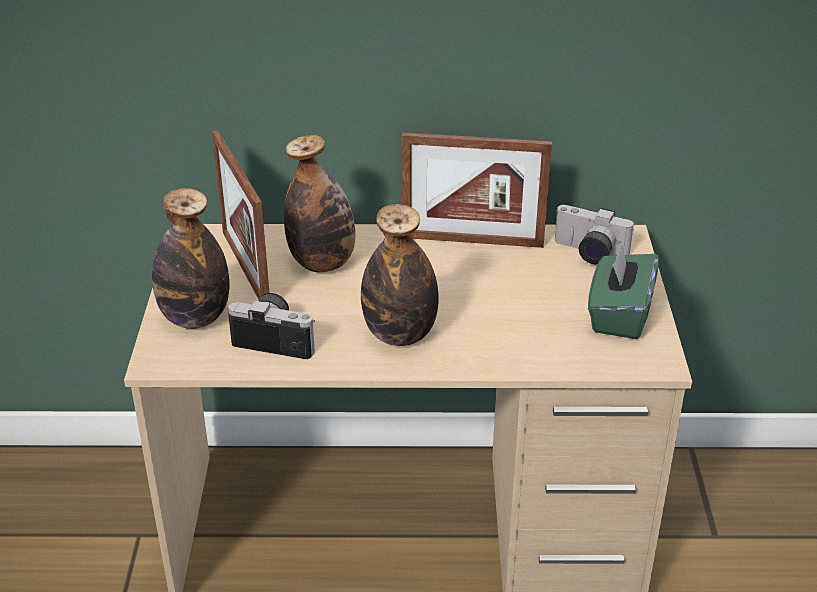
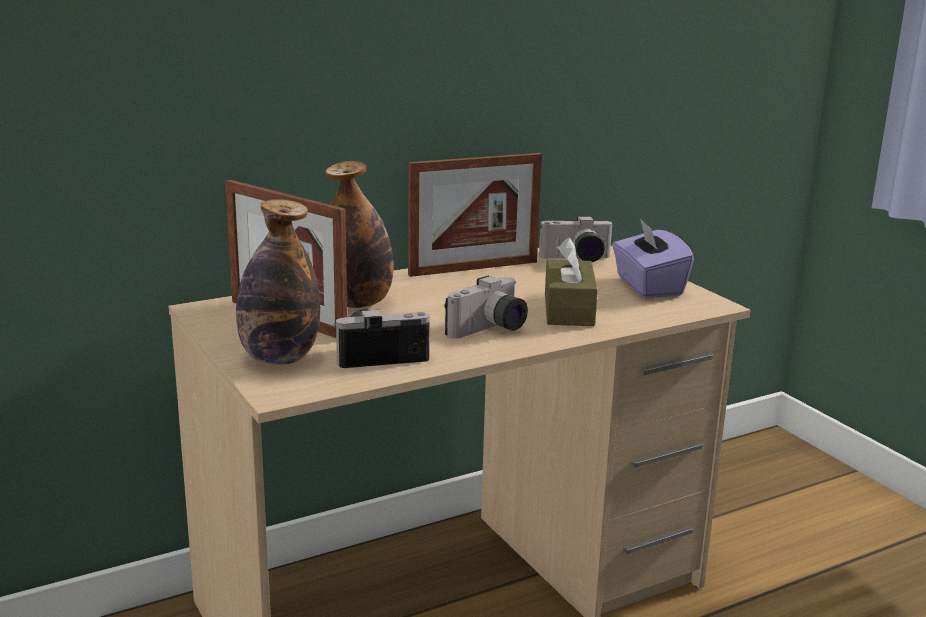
camera: 30 degrees left, 15 degrees down
bottle [361,204,439,346] -> camera [444,276,528,339]
green tissue box [588,244,659,339] -> purple tissue box [612,218,694,298]
none -> brown tissue box [545,238,598,326]

